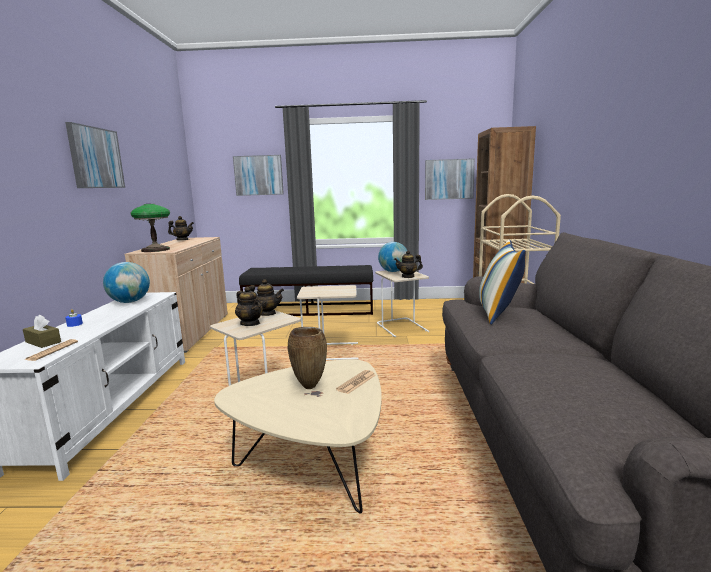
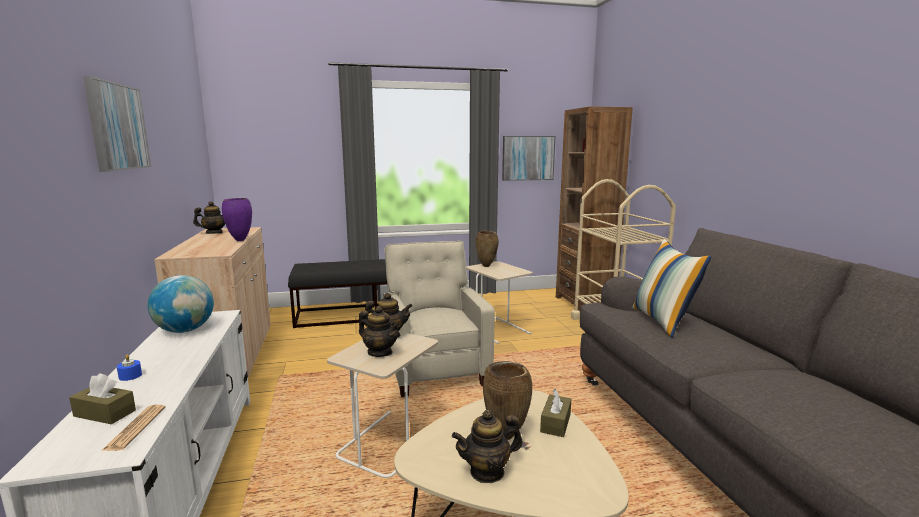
camera: 15 degrees left, 0 degrees up
table lamp [131,204,170,252] -> none
picture [233,155,284,196] -> none
beige side table [297,285,358,360] -> beige armchair [383,241,495,397]
newspaper [336,370,376,394] -> brown tissue box [540,389,571,437]
globe [378,242,407,272] -> brown vase [476,231,498,267]
teapot [394,250,423,278] -> teapot moved to [452,410,523,483]
none -> purple vase [222,198,252,241]

